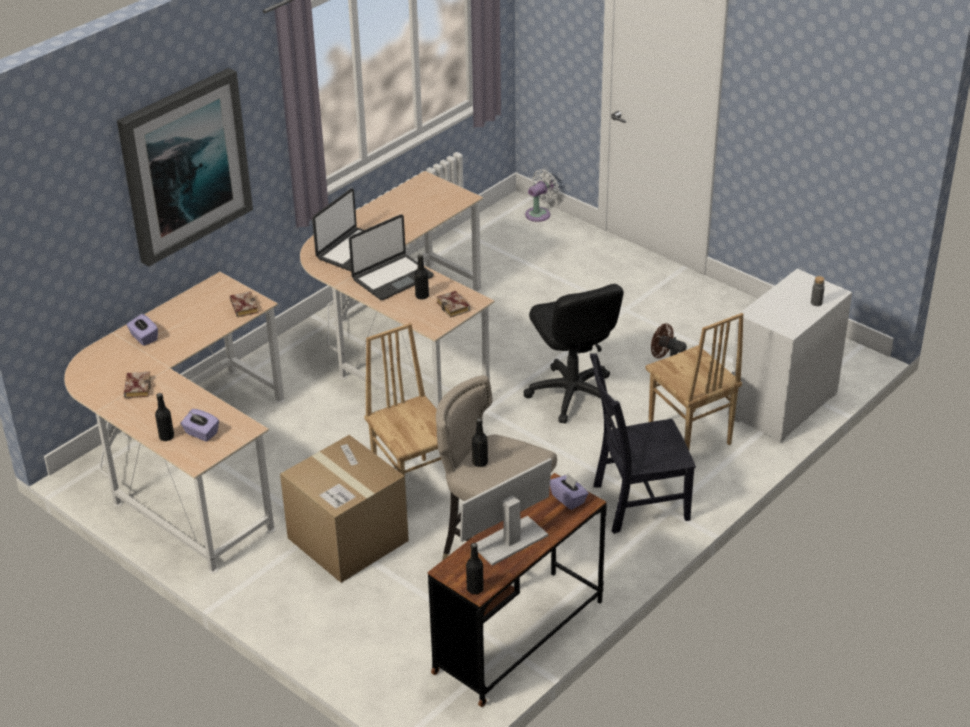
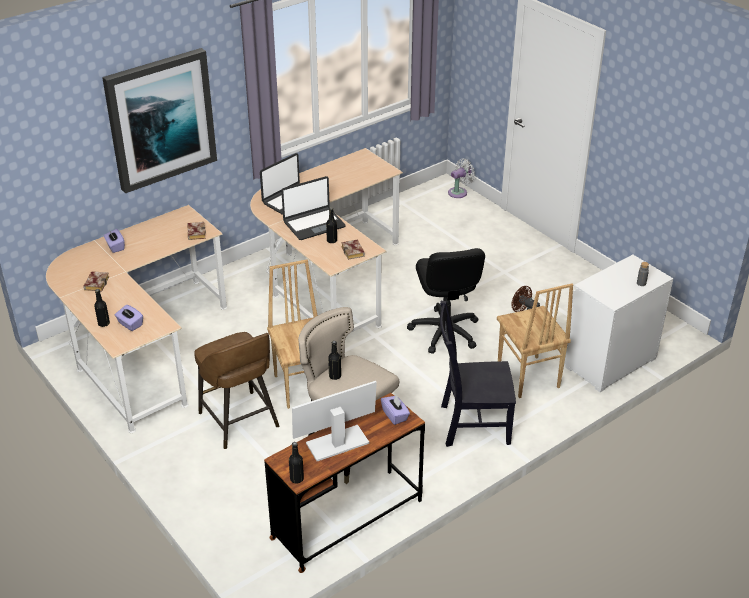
camera: 10 degrees right, 0 degrees up
cardboard box [280,435,409,583] -> brown stool [194,332,279,449]

